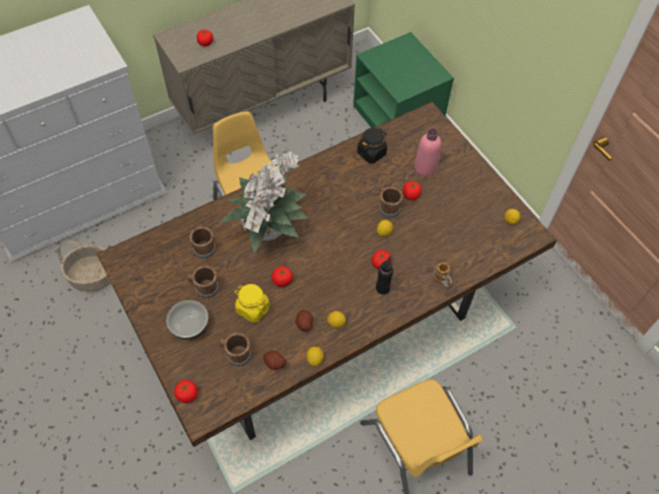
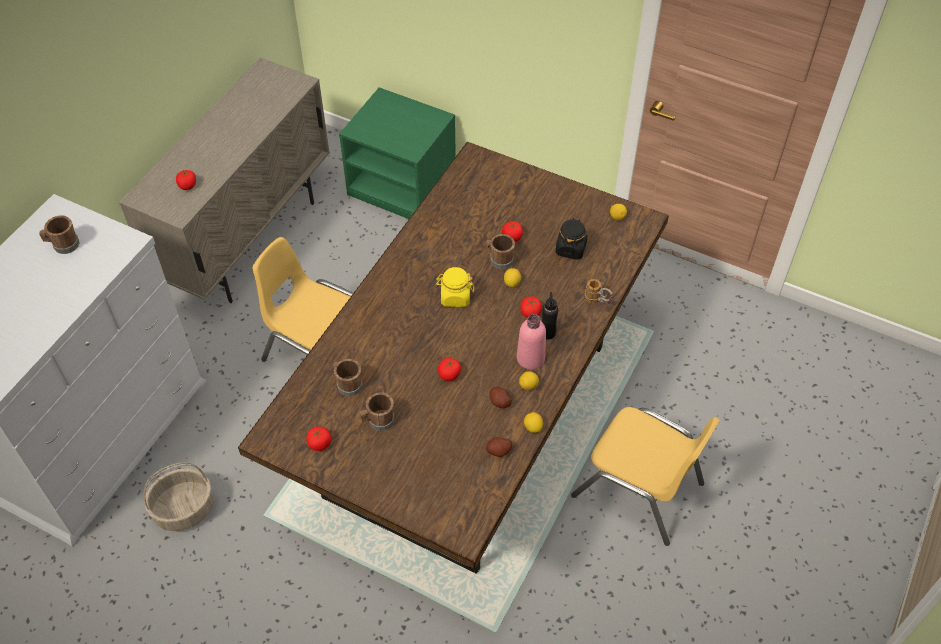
camera: 30 degrees left, 5 degrees down
bowl [166,300,208,339] -> none
tomato [174,380,198,403] -> tomato moved to [306,427,332,451]
potted plant [219,150,308,253] -> none
brown mug [219,333,251,367] -> brown mug moved to [39,216,79,254]
yellow jar [234,284,270,323] -> yellow jar moved to [436,267,474,307]
black jar [357,128,387,164] -> black jar moved to [555,218,587,260]
pink bottle [414,128,441,176] -> pink bottle moved to [517,314,546,370]

